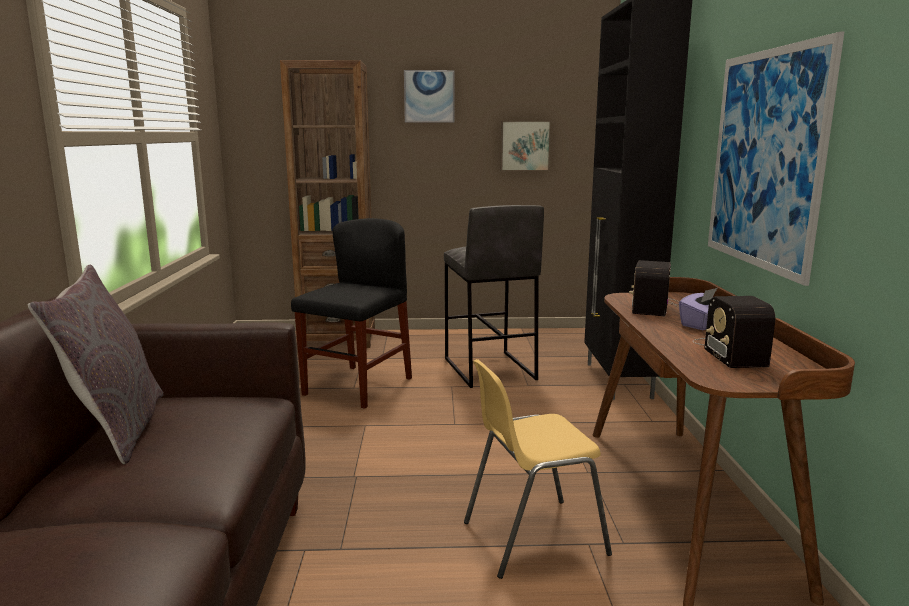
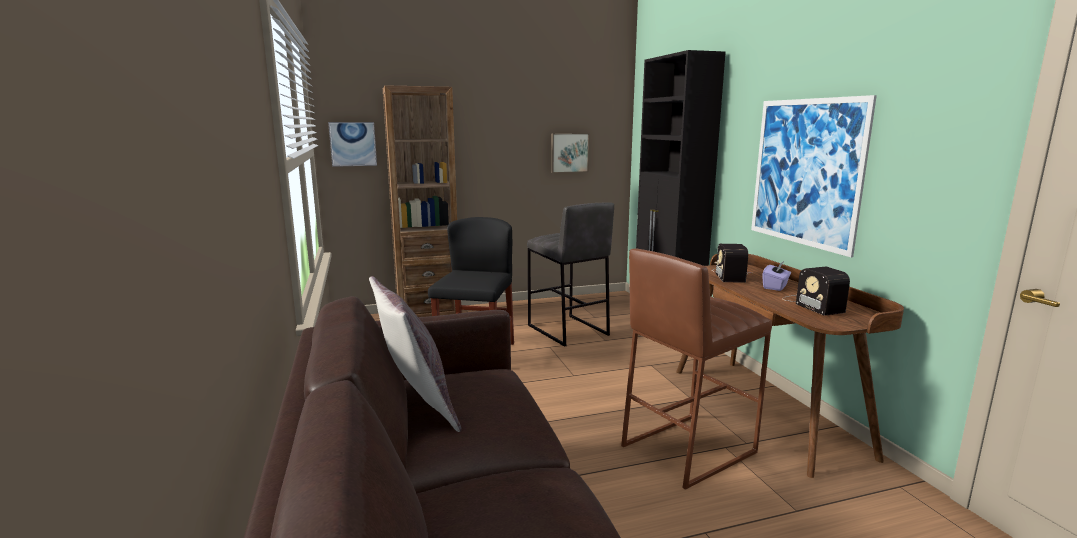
camera: 15 degrees left, 0 degrees up
picture [404,70,454,123] -> picture moved to [328,122,377,167]
yellow chair [464,359,612,579] -> brown stool [621,248,772,490]

